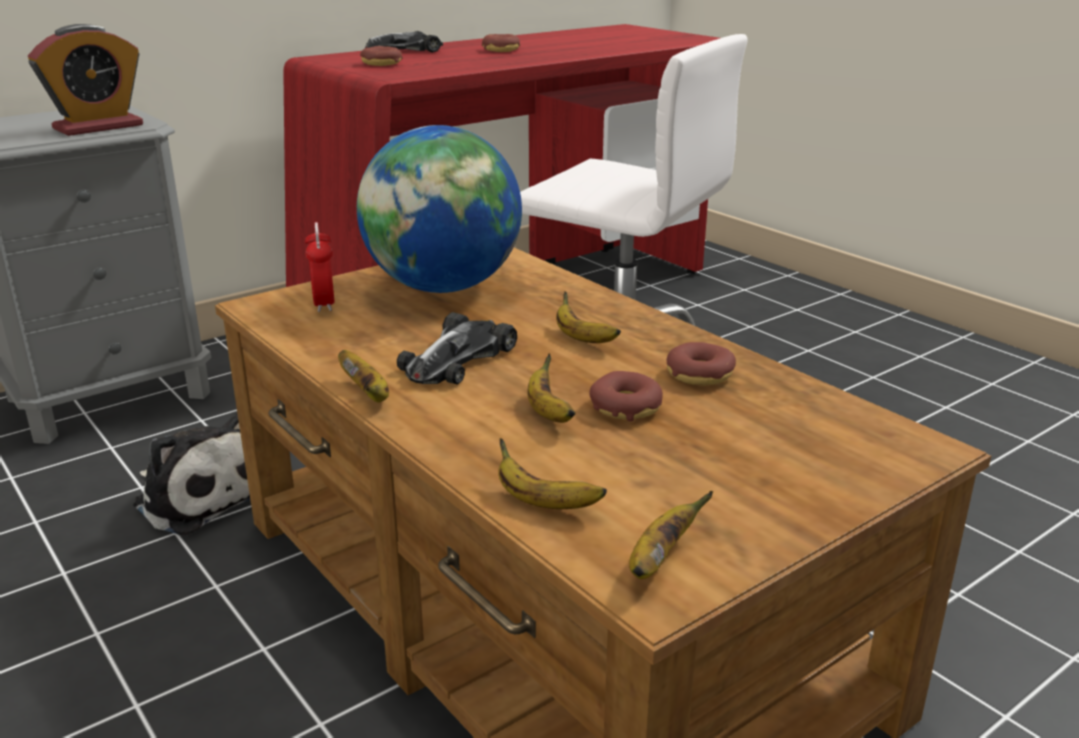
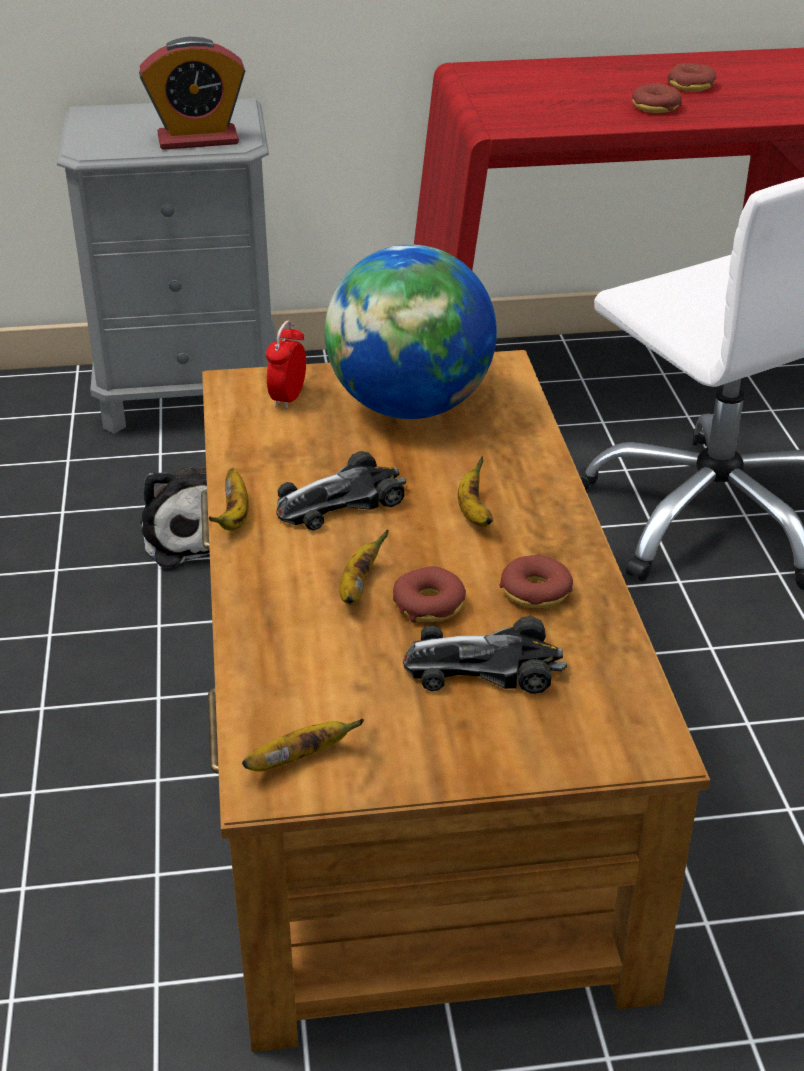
camera: 30 degrees right, 10 degrees up
donut [360,46,403,66] -> donut moved to [632,84,682,113]
toy car [365,31,443,53] -> toy car moved to [403,616,567,694]
banana [498,438,607,509] -> none

